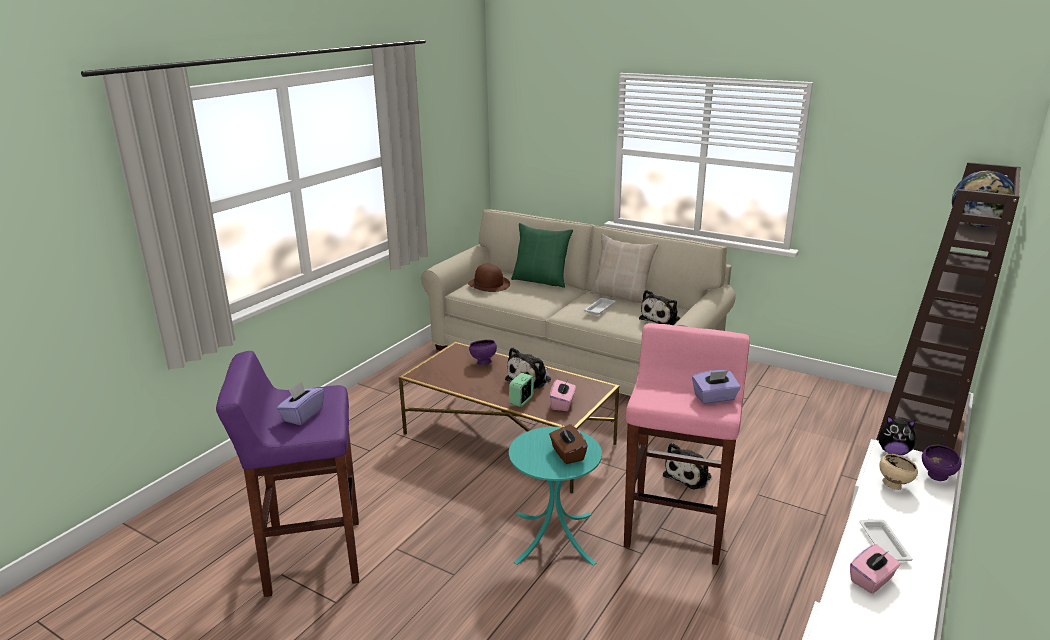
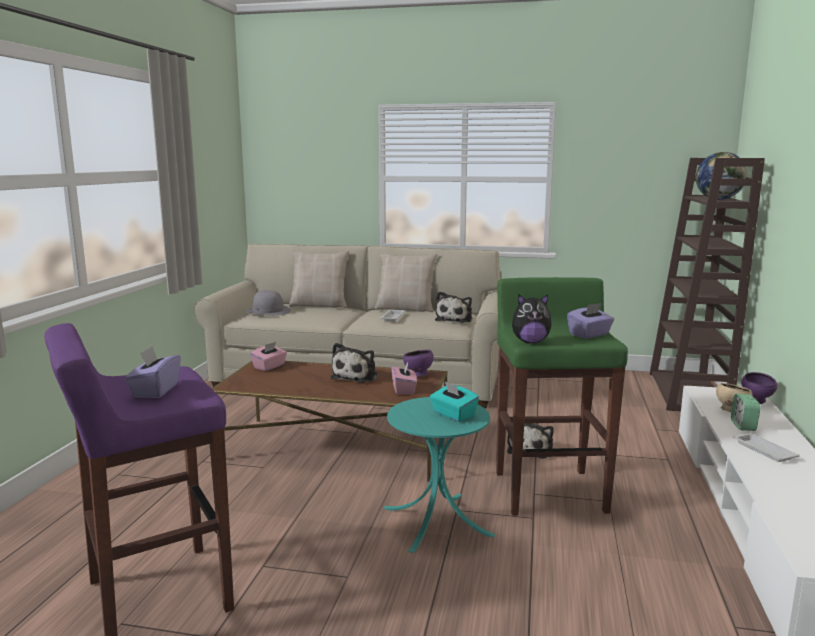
camera: 20 degrees left, 10 degrees down
brown hat [468,264,510,292] -> grey hat [246,290,291,316]
purple bowl [469,340,497,365] -> purple bowl moved to [403,350,434,377]
alarm clock [509,373,534,407] -> alarm clock moved to [731,394,761,431]
green pillow [511,223,573,288] -> beige pillow [289,250,349,308]
brown tissue box [549,424,588,464] -> turquoise tissue box [430,381,479,422]
pink stool [624,323,750,565] -> green stool [496,277,628,516]
pink tissue box [850,544,900,594] -> pink tissue box moved to [250,342,287,371]
plush toy [879,416,917,455] -> plush toy moved to [512,294,552,343]

